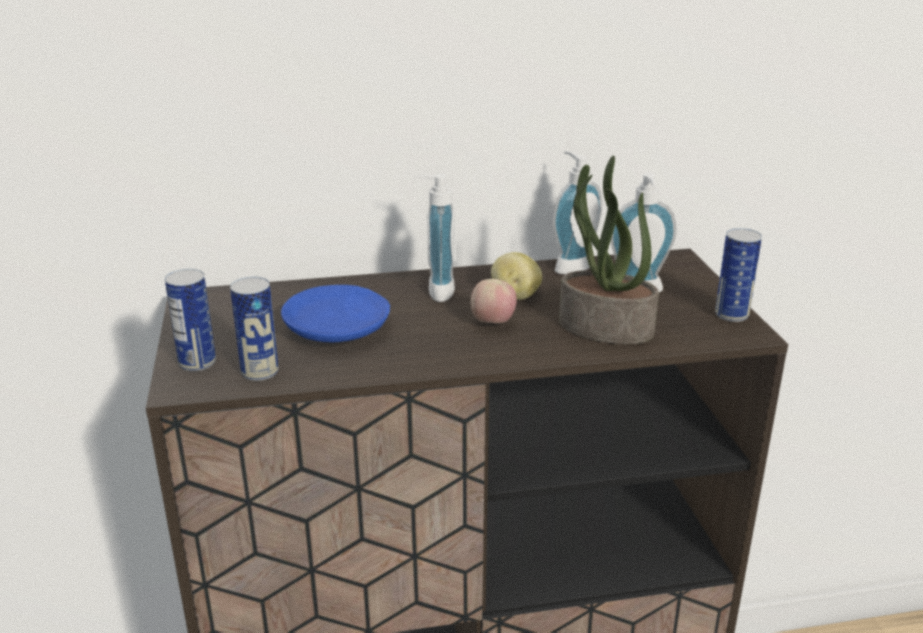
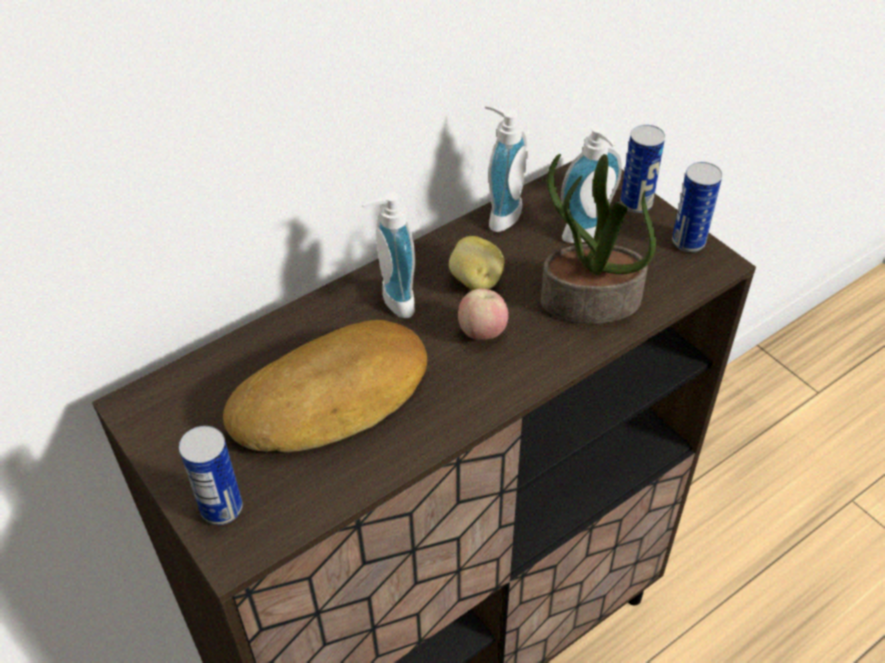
camera: 25 degrees left, 20 degrees up
can [230,276,279,381] -> can moved to [620,125,665,213]
blue plate [281,285,390,342] -> bread [223,320,427,452]

